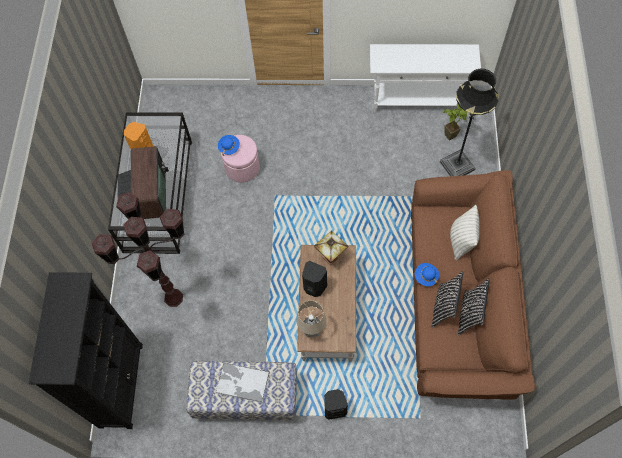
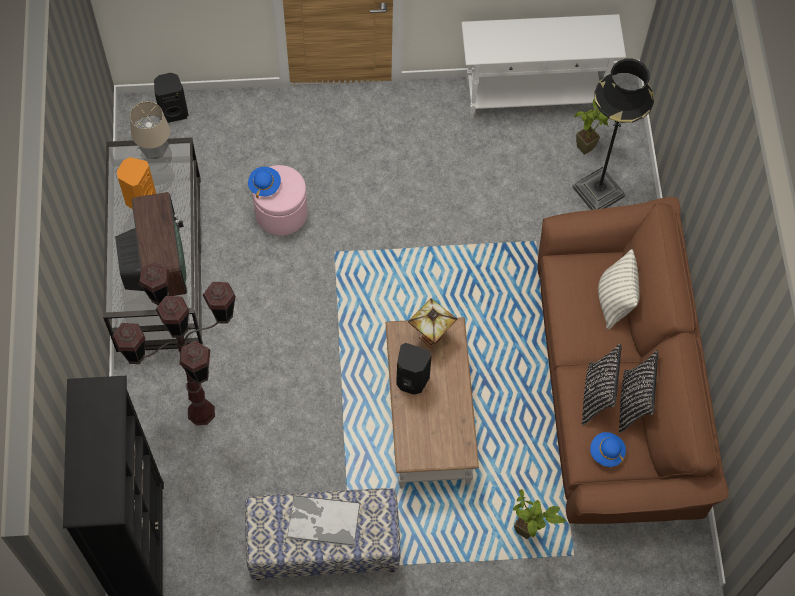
camera: 10 degrees left, 0 degrees up
table lamp [297,301,326,337] -> table lamp moved to [130,101,170,159]
black speaker [324,389,348,420] -> black speaker moved to [154,73,188,123]
blue hat [415,263,439,286] -> blue hat moved to [590,432,626,467]
none -> potted plant [513,489,566,539]

